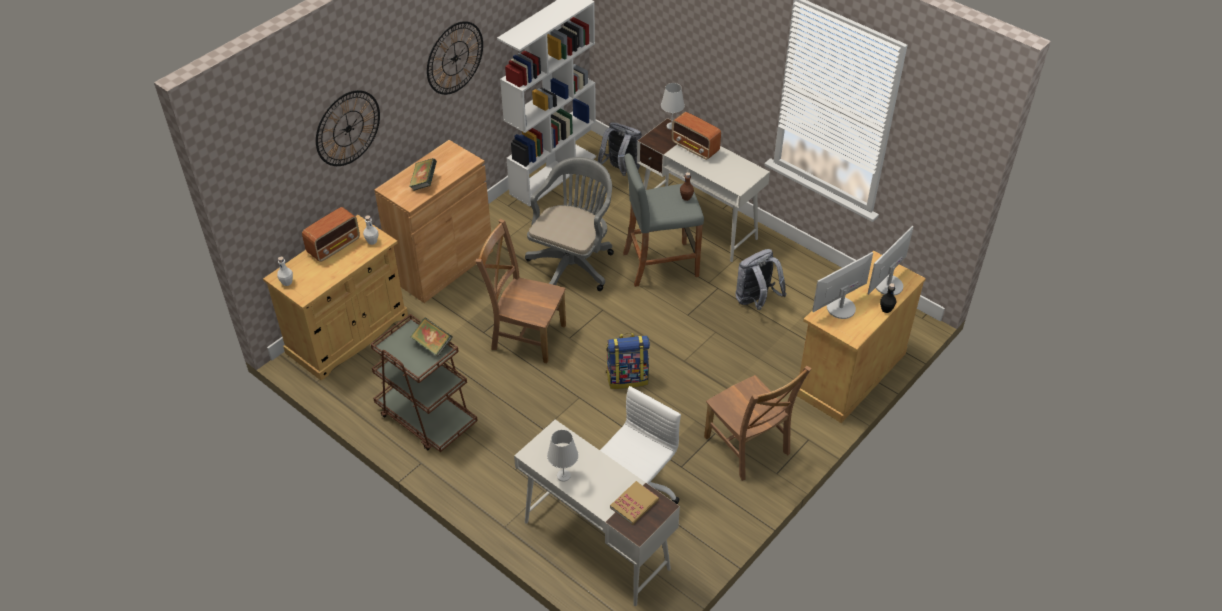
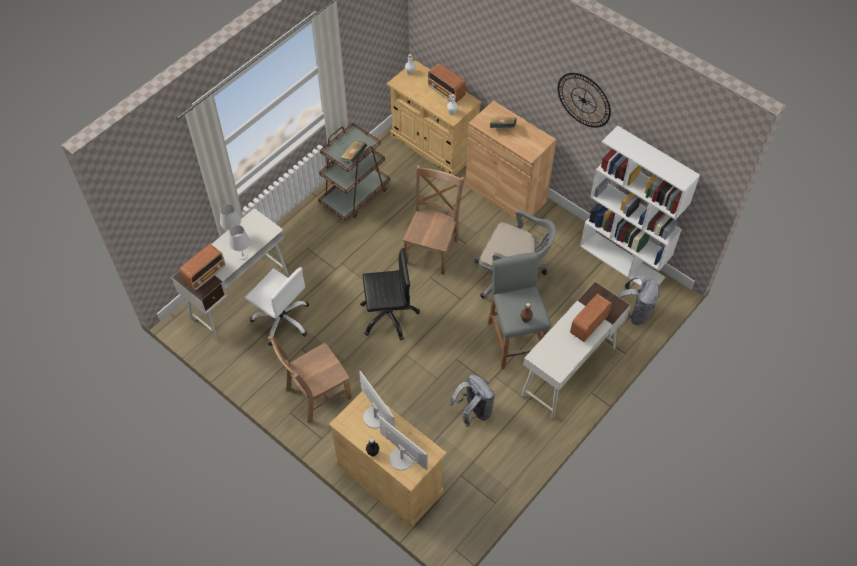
camera: 90 degrees right, 10 degrees up
wall clock [316,90,380,166] -> none
backpack [606,333,650,389] -> black office chair [360,248,420,341]
book [610,481,659,525] -> radio [179,244,225,291]
white table lamp [661,83,685,130] -> white table lamp moved to [229,225,251,260]

